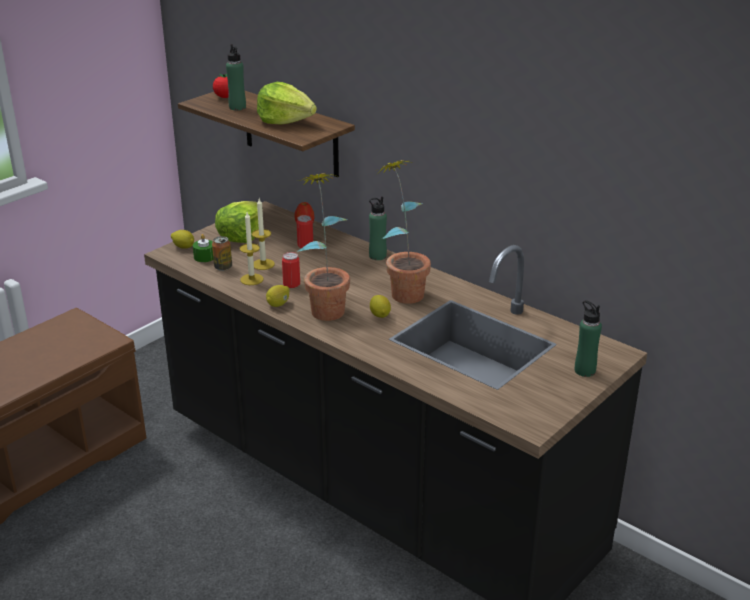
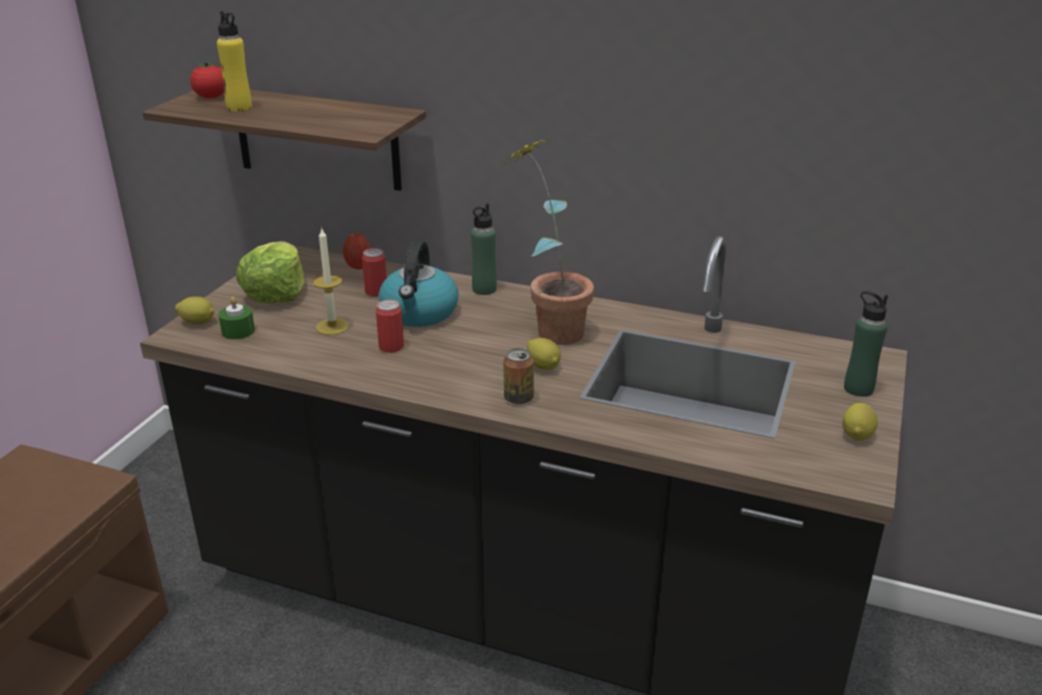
camera: 20 degrees left, 0 degrees up
can [212,236,232,271] -> can moved to [503,348,534,405]
green bottle [226,44,246,110] -> yellow bottle [217,11,252,111]
candle [240,212,263,285] -> none
lettuce [257,82,317,125] -> none
lemon [266,285,290,307] -> lemon moved to [842,403,878,441]
potted plant [298,173,350,321] -> none
none -> kettle [378,240,458,327]

